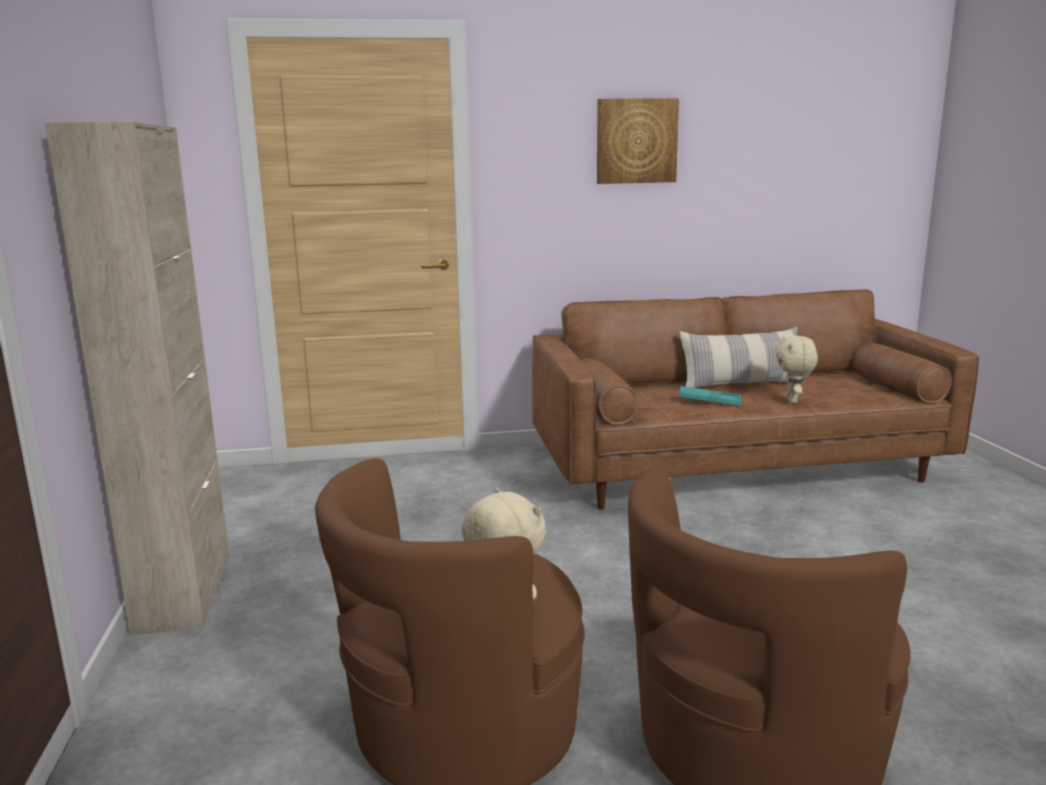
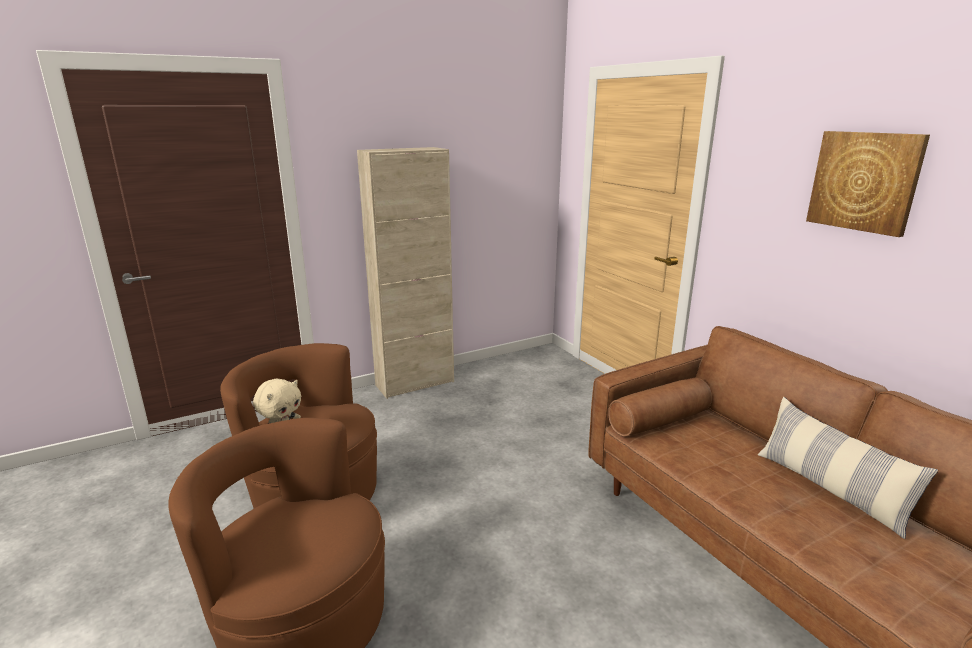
camera: 70 degrees right, 5 degrees up
turquoise tray [678,386,741,406] -> none
beige plush toy [775,336,818,403] -> none

